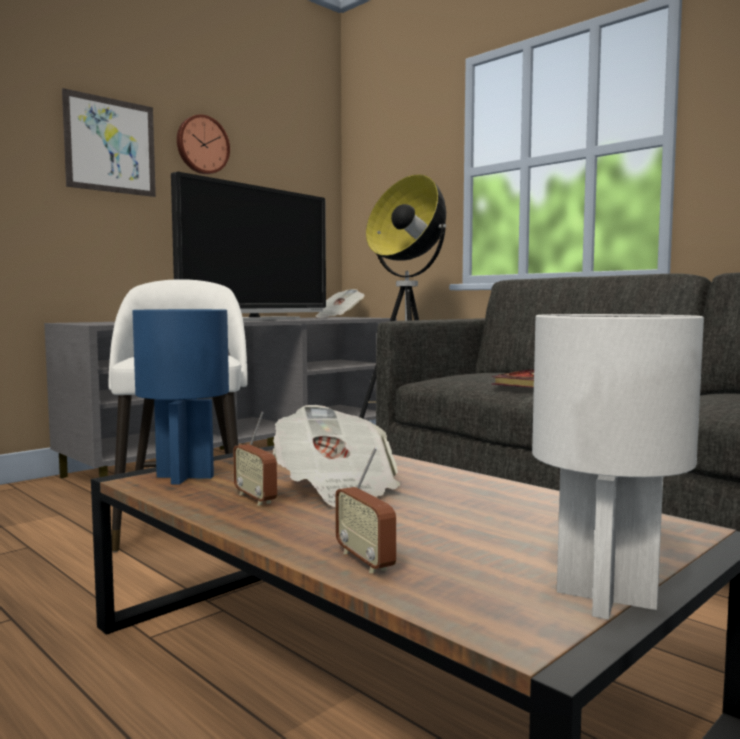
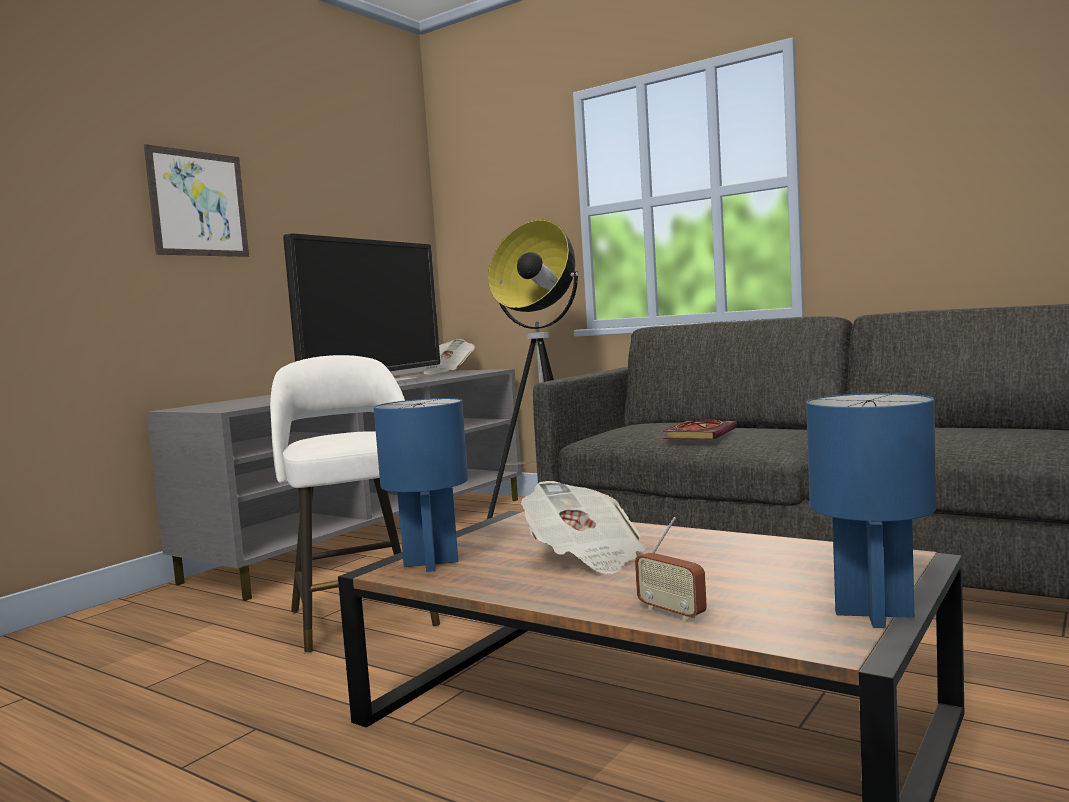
camera: 10 degrees left, 0 degrees up
wall clock [177,114,230,174] -> none
radio [233,412,277,506] -> none
white table lamp [532,314,704,619] -> blue table lamp [806,393,936,628]

